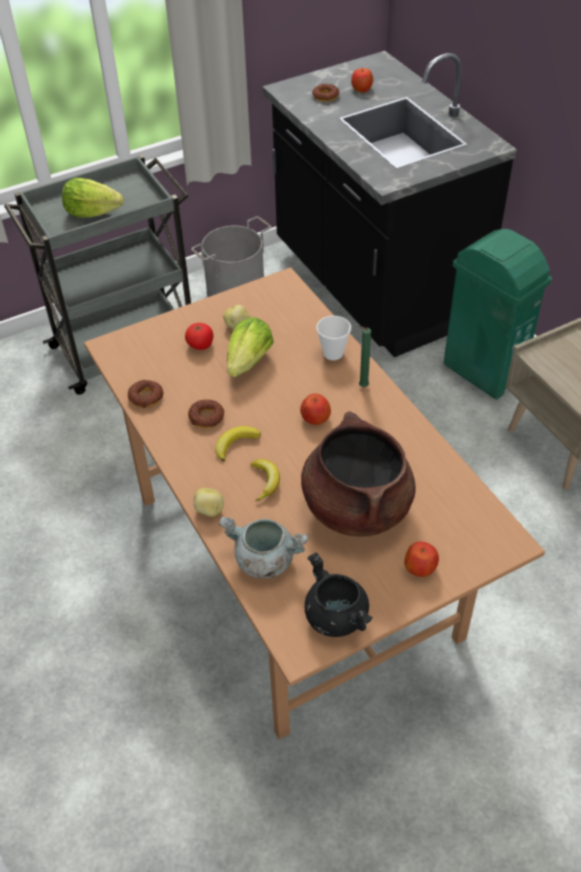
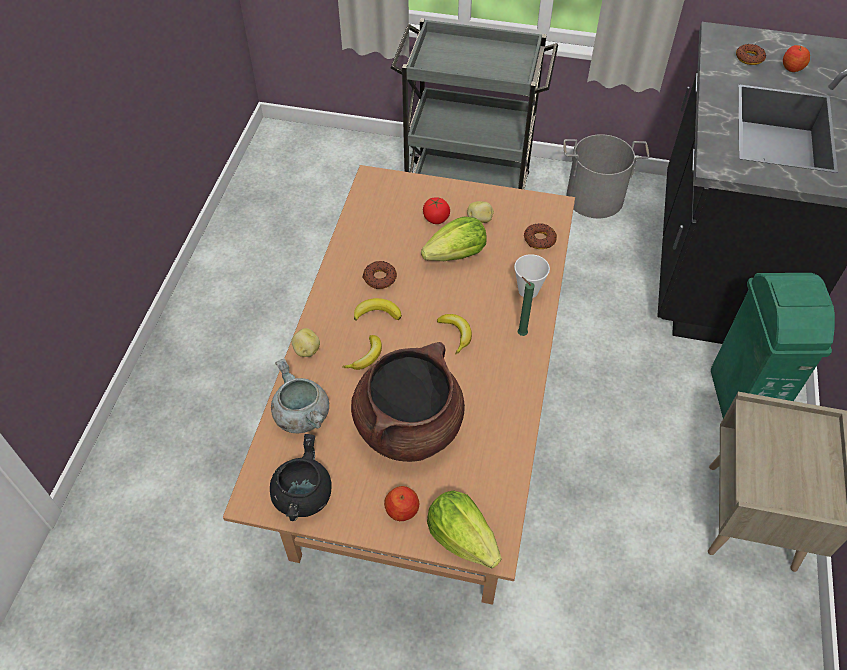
camera: 40 degrees right, 5 degrees up
lettuce [62,178,124,217] -> lettuce moved to [427,490,501,569]
donut [128,380,163,408] -> donut moved to [524,223,557,249]
apple [300,393,331,425] -> banana [437,314,472,354]

